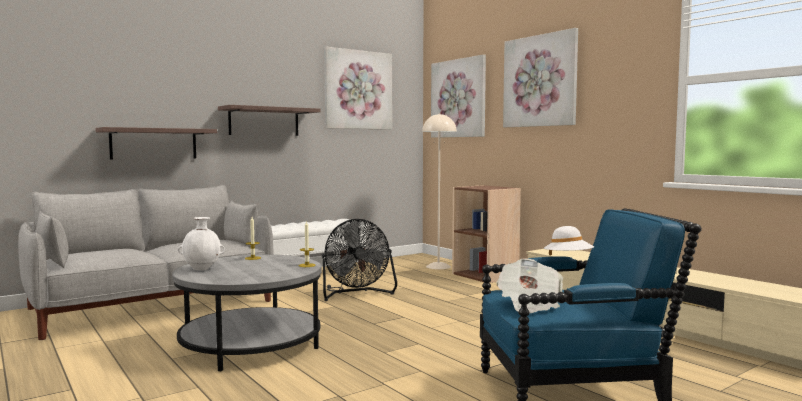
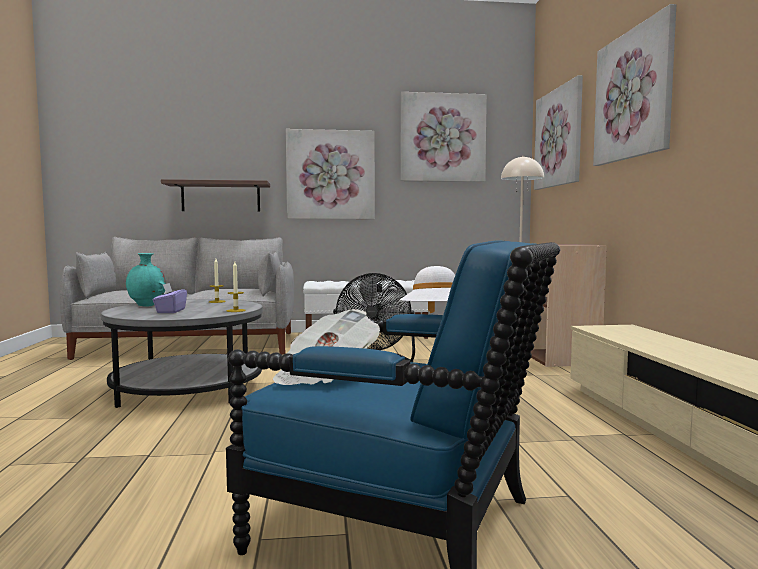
camera: 30 degrees right, 0 degrees up
white vase [178,217,225,270] -> turquoise vase [126,253,166,307]
shelf [218,105,320,136] -> picture [286,129,375,219]
none -> purple tissue box [153,283,187,313]

